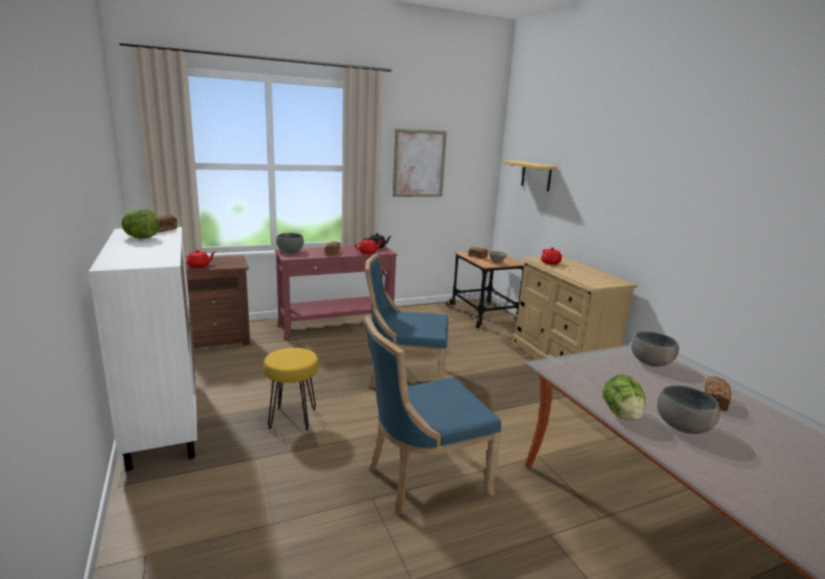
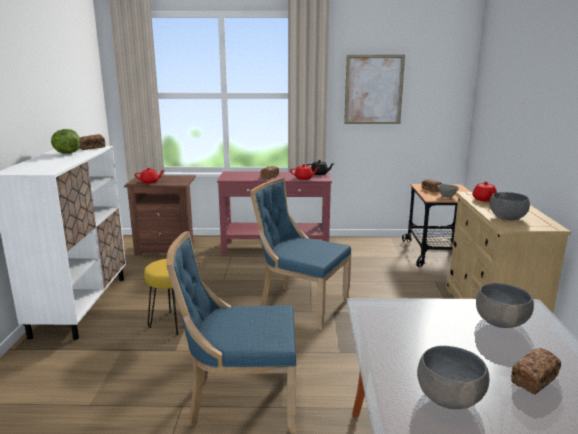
camera: 25 degrees right, 0 degrees up
grey bowl [276,233,304,253] -> grey bowl moved to [490,192,530,220]
shelf [503,161,558,192] -> none
lettuce [603,374,645,420] -> none

